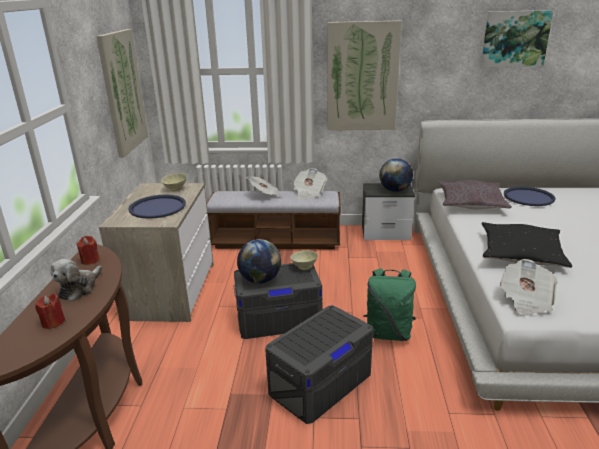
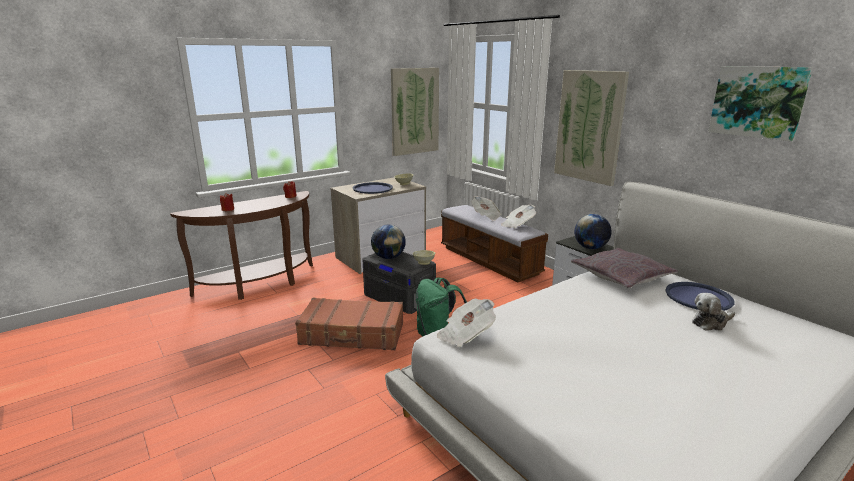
camera: 50 degrees right, 5 degrees down
plush toy [51,259,102,301] -> plush toy moved to [692,293,735,331]
grey storage box [265,305,373,424] -> brown suitcase [295,298,403,350]
black pillow [482,222,572,268] -> none

